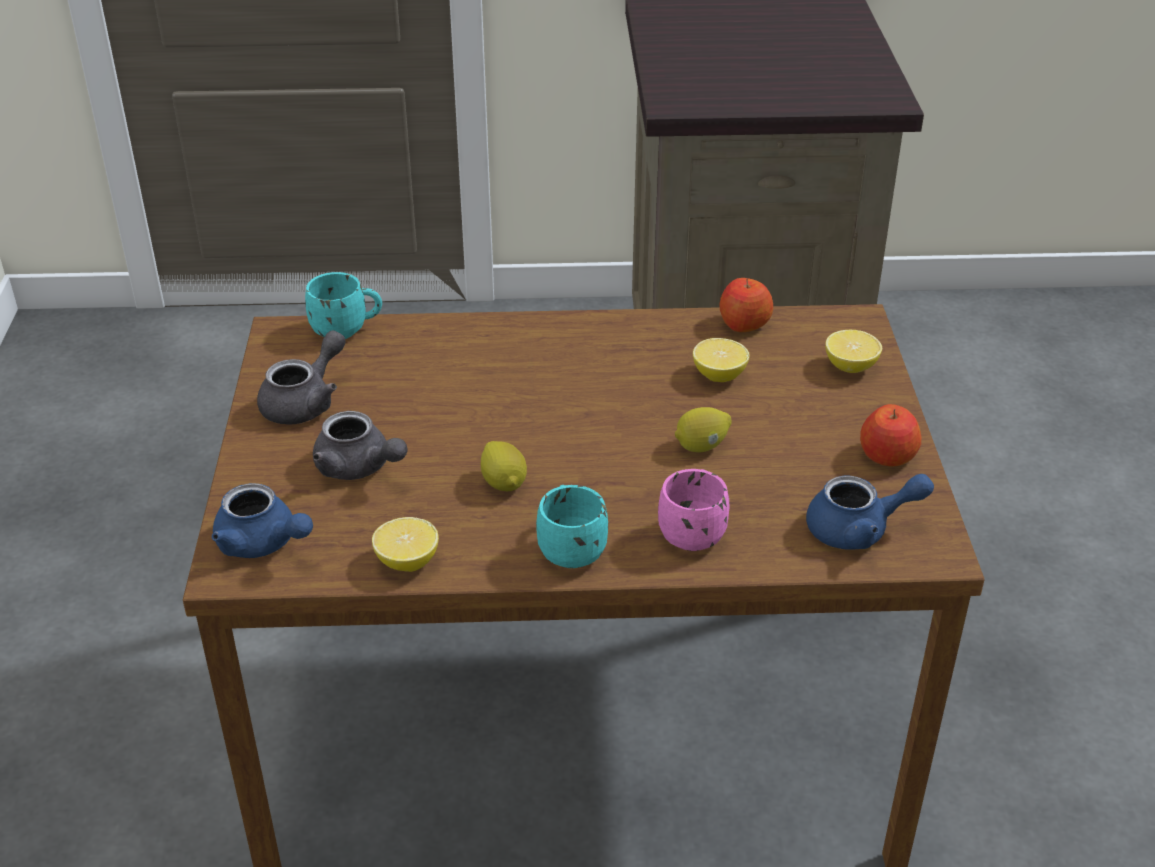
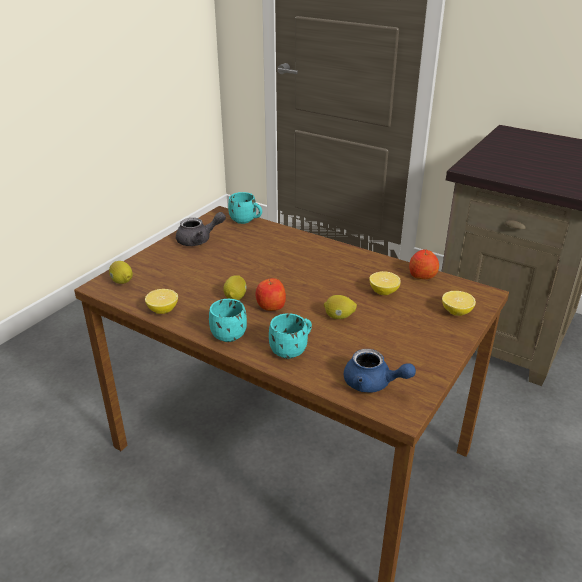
camera: 35 degrees right, 5 degrees down
blue teapot [212,483,313,558] -> lemon [109,261,133,284]
grey teapot [313,411,408,480] -> none
pink mug [658,469,729,551] -> turquoise mug [269,313,312,359]
apple [860,404,921,466] -> apple moved to [256,278,286,311]

